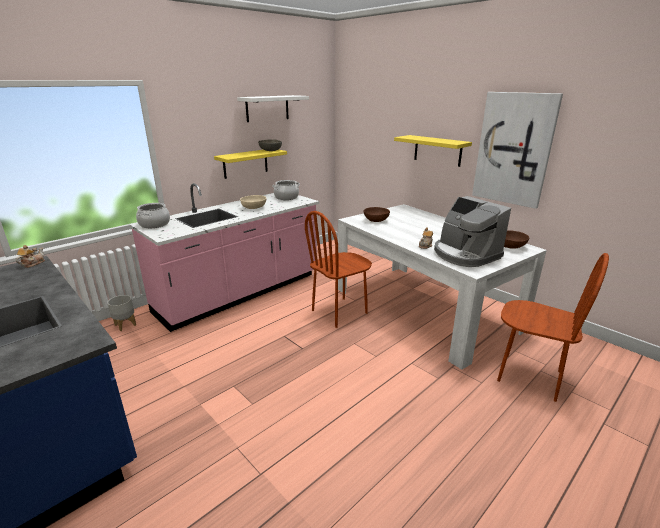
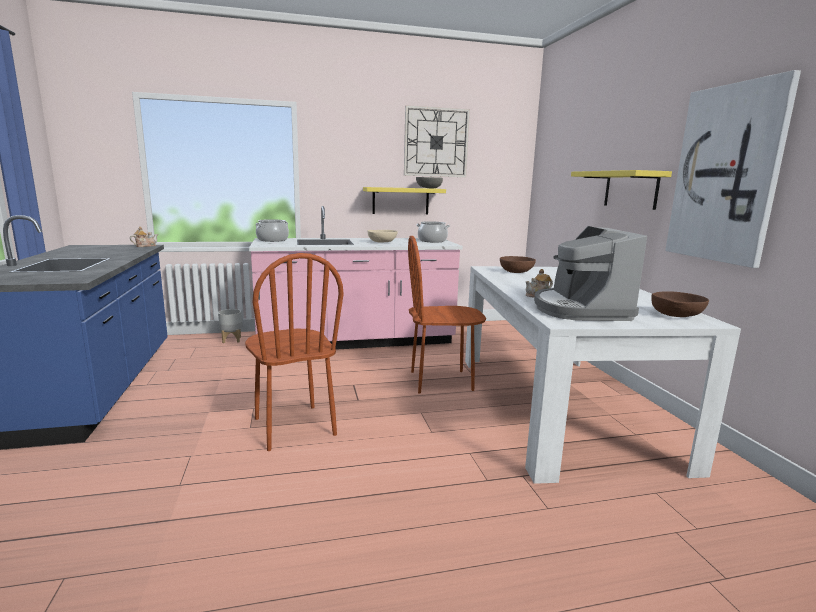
camera: 30 degrees right, 10 degrees down
white shelf [237,95,309,122] -> wall clock [404,105,470,177]
brown chair [497,253,609,402] -> brown chair moved to [245,253,344,451]

